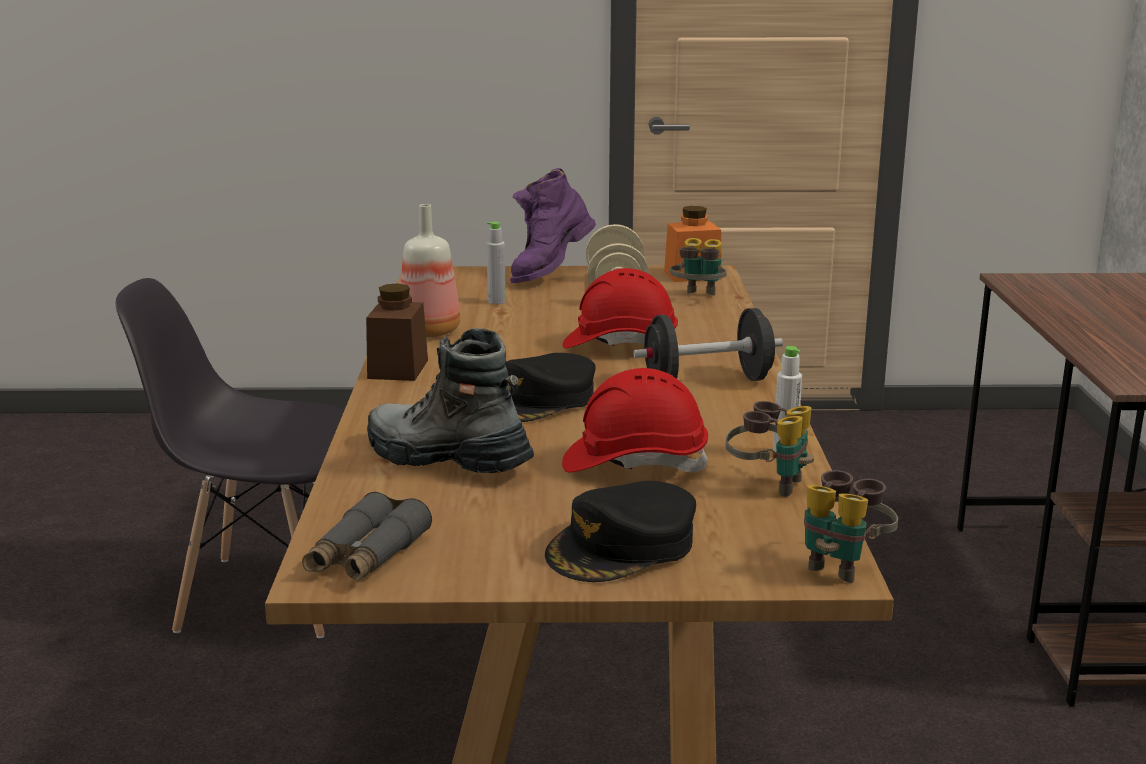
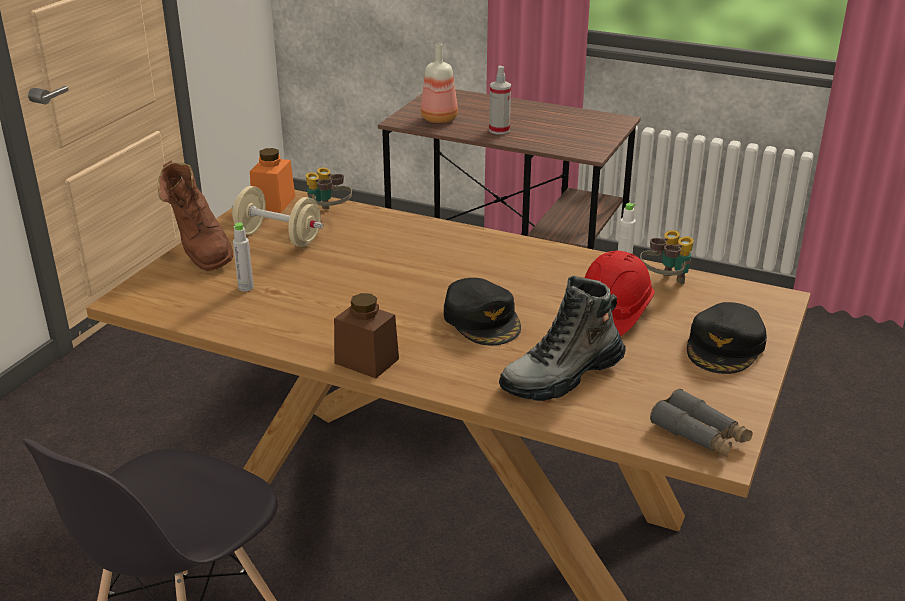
camera: 65 degrees left, 10 degrees up
bottle [400,204,461,337] -> bottle moved to [421,43,458,123]
purple boot [510,168,596,283] -> brown boot [158,161,234,271]
black cap [545,481,696,582] -> black cap turned 45 degrees clockwise [687,302,767,374]
red hard hat [562,268,678,348] -> none
black dumbbell [633,308,783,381] -> none
binoculars [804,470,898,583] -> none
none -> spray bottle [489,66,511,134]

